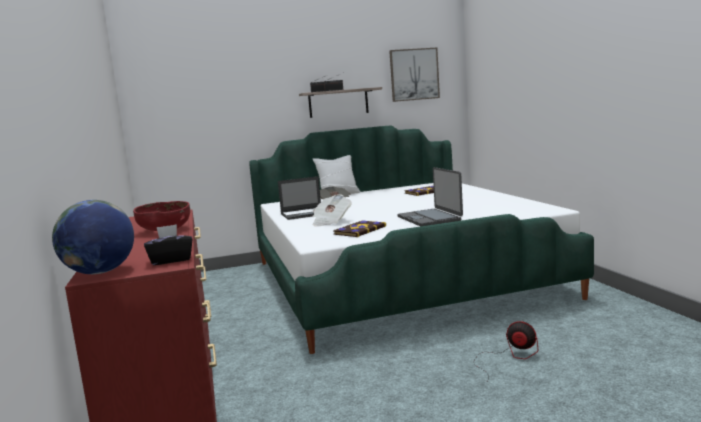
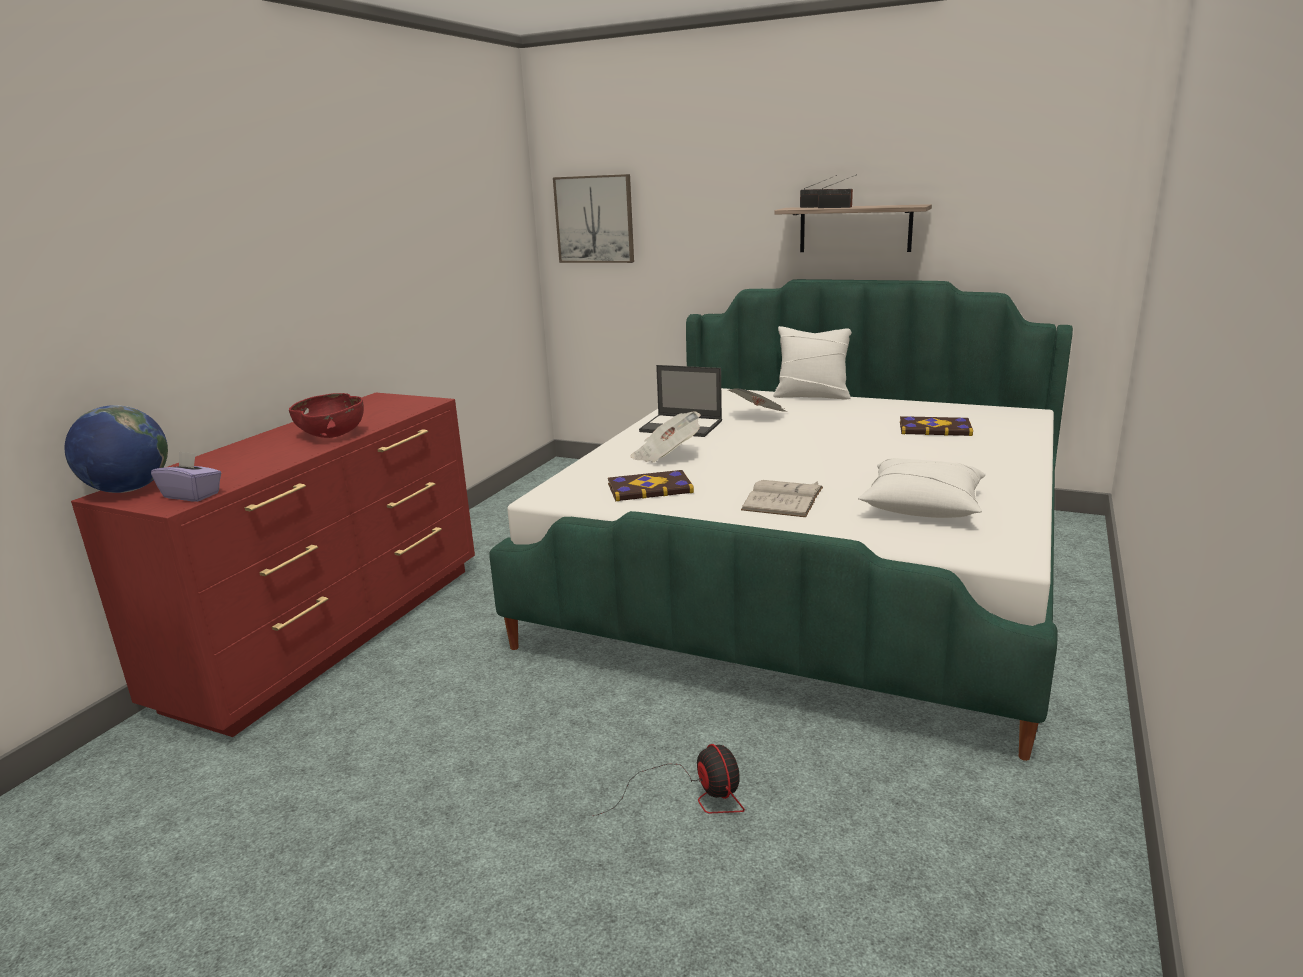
camera: 40 degrees right, 10 degrees up
black tissue box [144,224,192,265] -> purple tissue box [151,451,222,502]
picture [389,48,440,102] -> picture moved to [553,174,634,263]
laptop [397,167,463,226] -> white book [741,480,823,517]
none -> white pillow [858,458,986,518]

